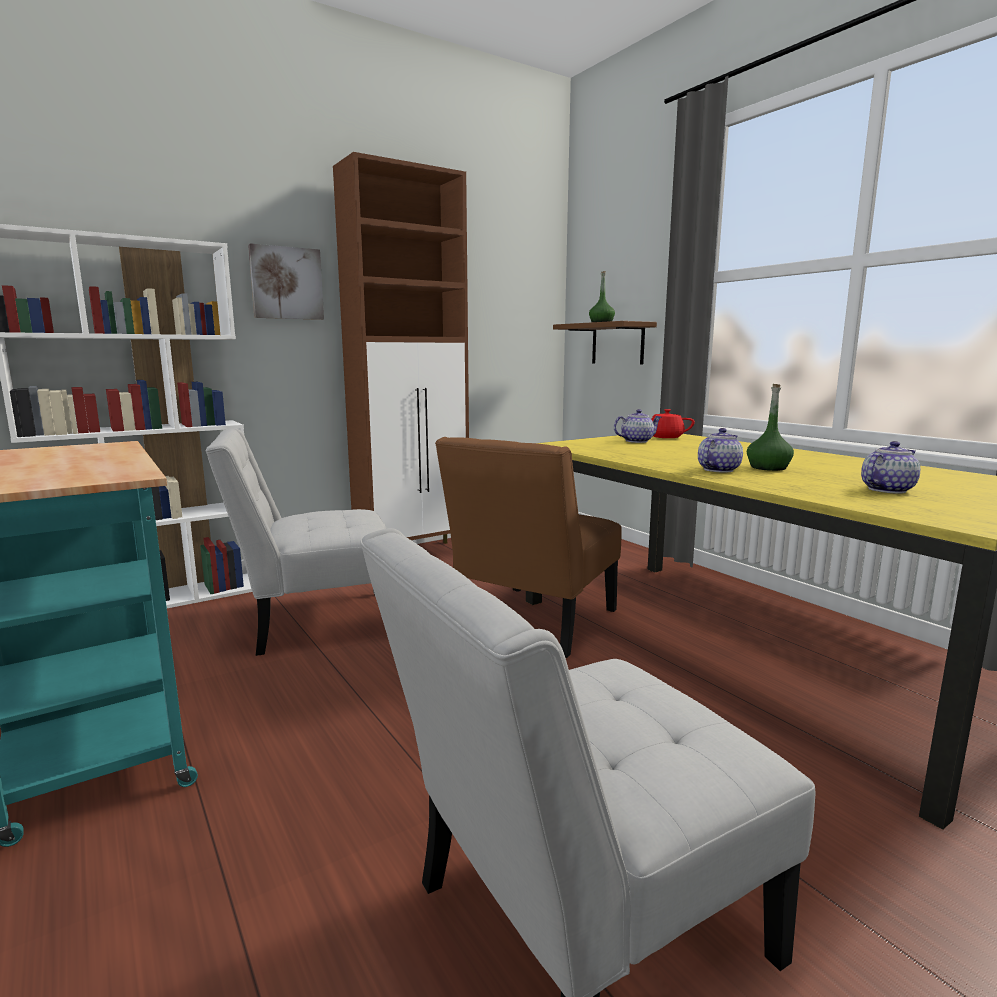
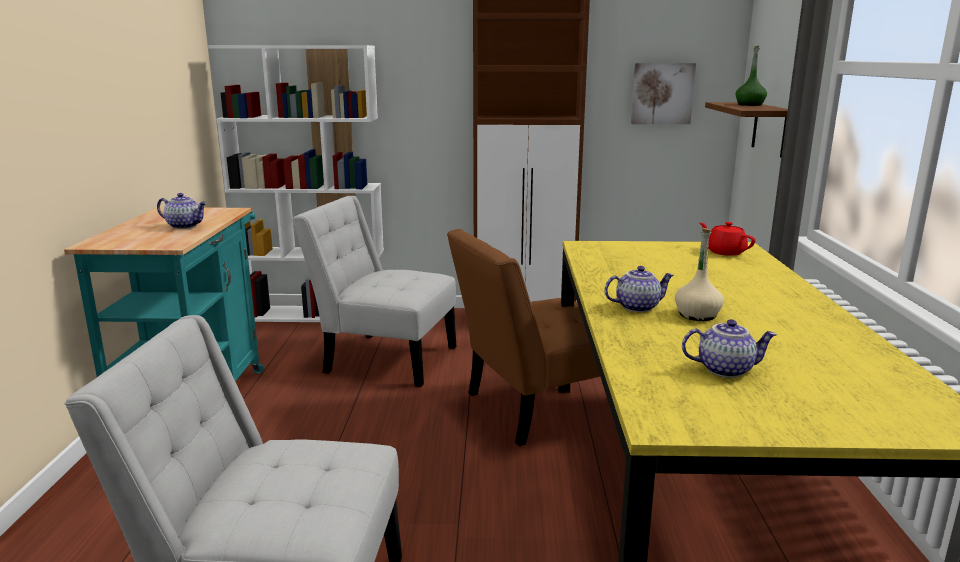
camera: 35 degrees right, 5 degrees up
picture [248,243,324,320] -> picture moved to [631,63,696,124]
teapot [614,409,661,443] -> teapot moved to [157,193,207,229]
green bottle [747,384,794,471] -> beige bottle [675,228,724,321]

